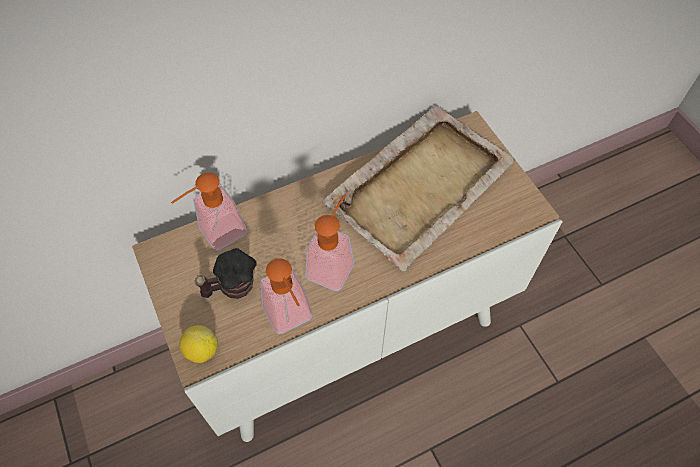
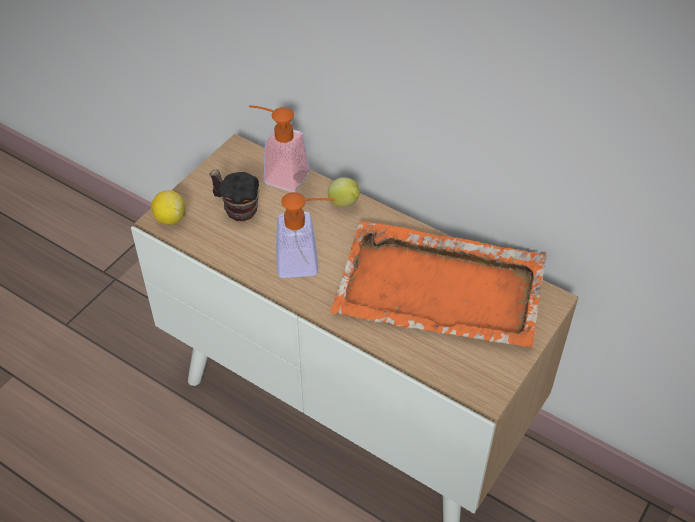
camera: 60 degrees right, 10 degrees down
soap dispenser [260,258,313,334] -> none
beige tray [323,105,516,271] -> orange tray [330,221,547,348]
none -> lemon [328,177,360,207]

